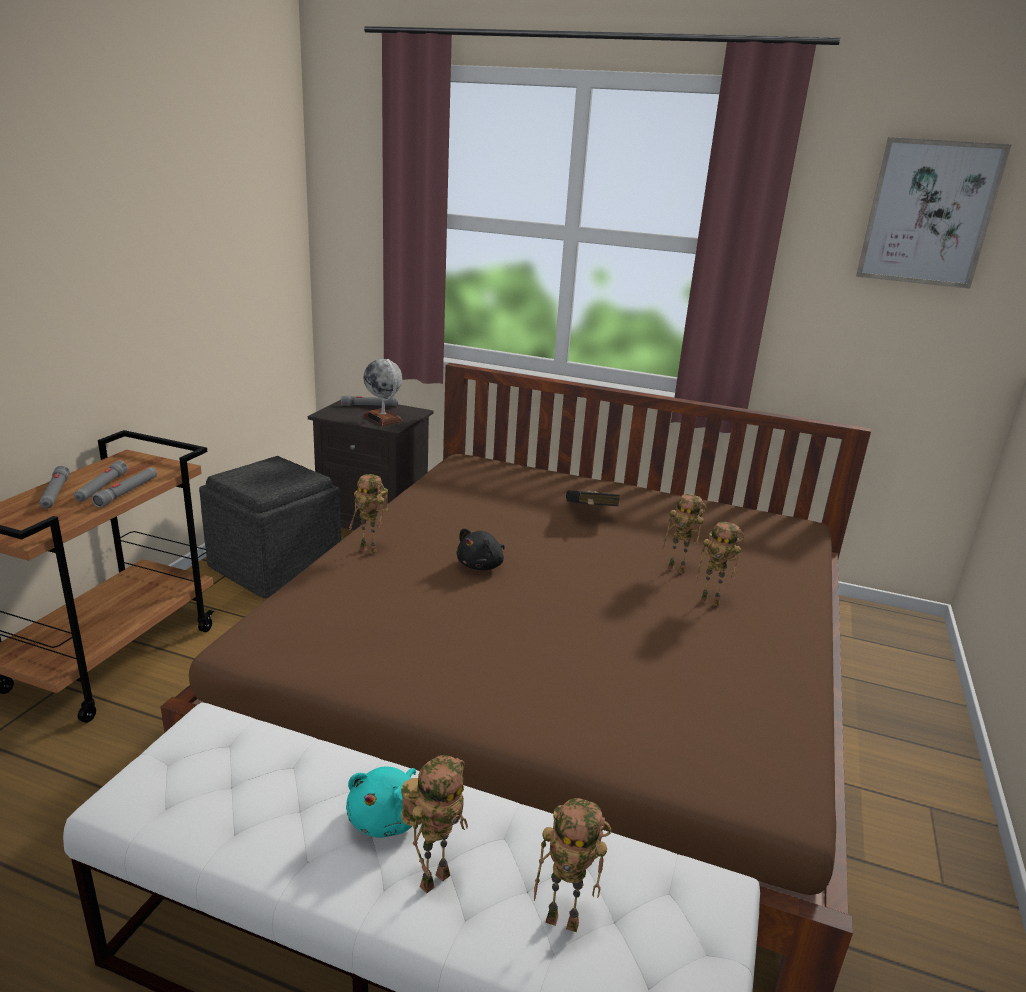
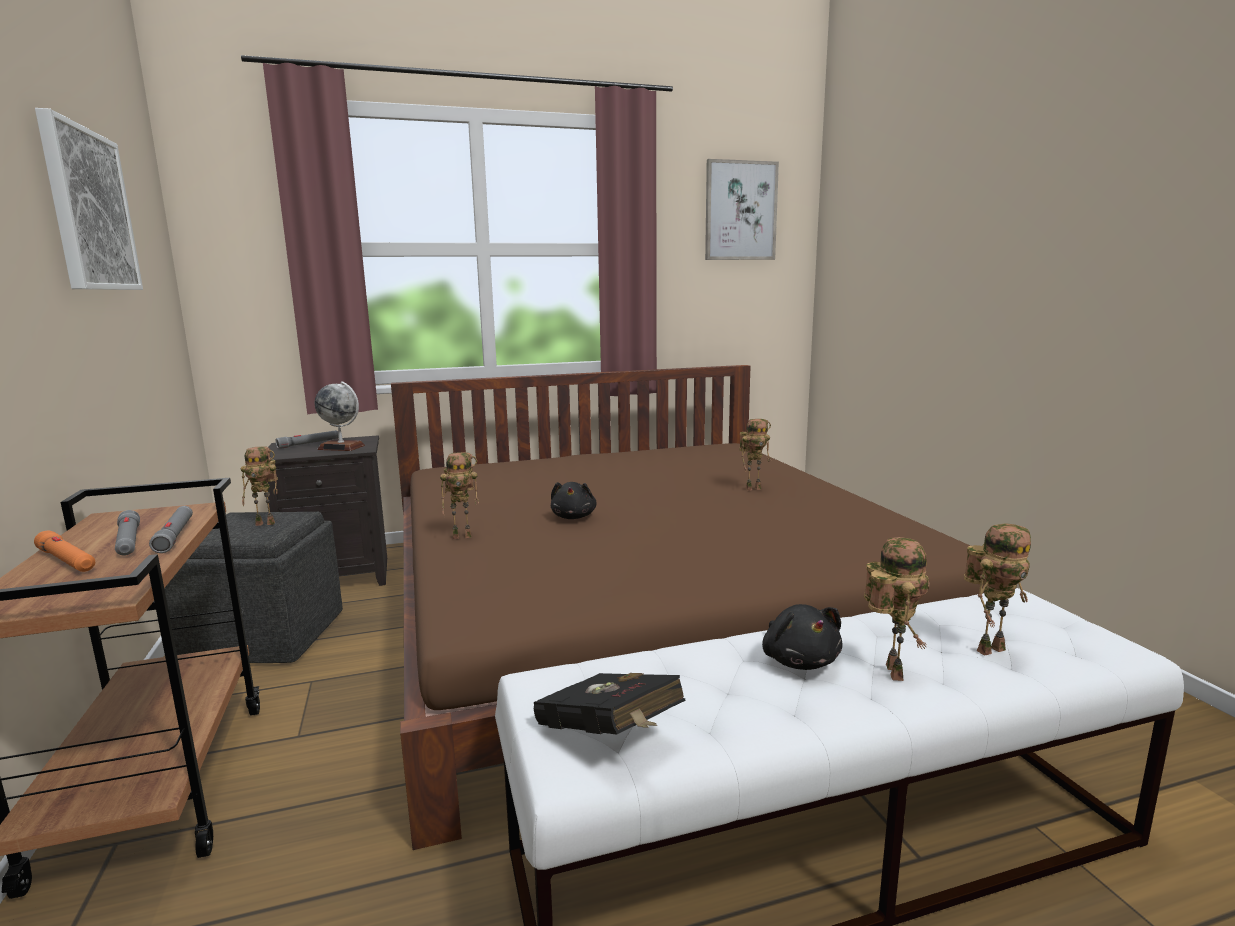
camera: 35 degrees left, 10 degrees down
grey flashlight [39,466,70,509] -> orange flashlight [34,531,95,572]
turquoise plush toy [346,767,416,838] -> black plush toy [762,604,843,670]
black book [566,490,620,506] -> black book moved to [534,673,686,735]
toy robot [662,494,706,574] -> toy robot moved to [241,446,278,526]
none -> picture [35,108,143,290]

